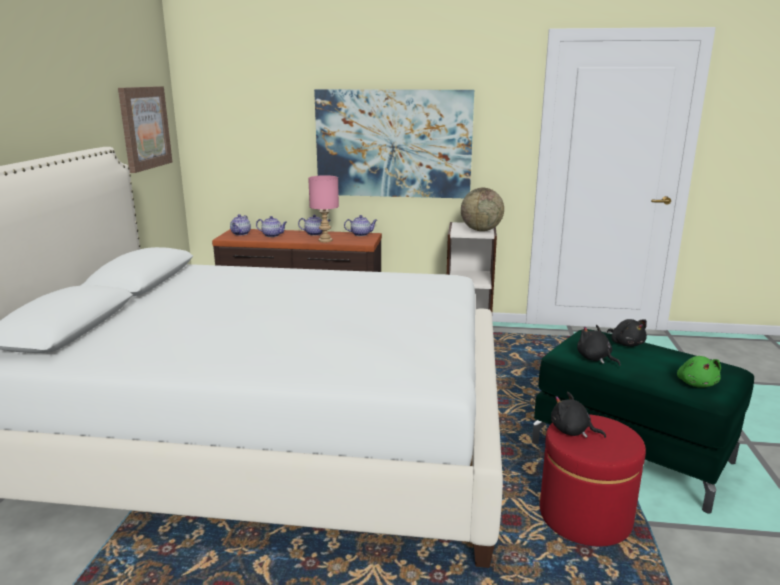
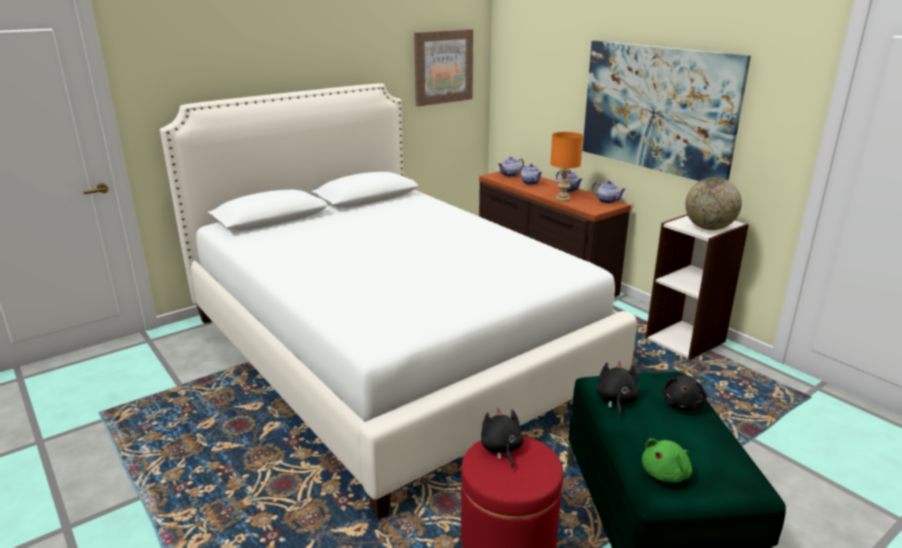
camera: 45 degrees right, 5 degrees up
pink table lamp [308,175,339,242] -> orange table lamp [550,132,583,201]

